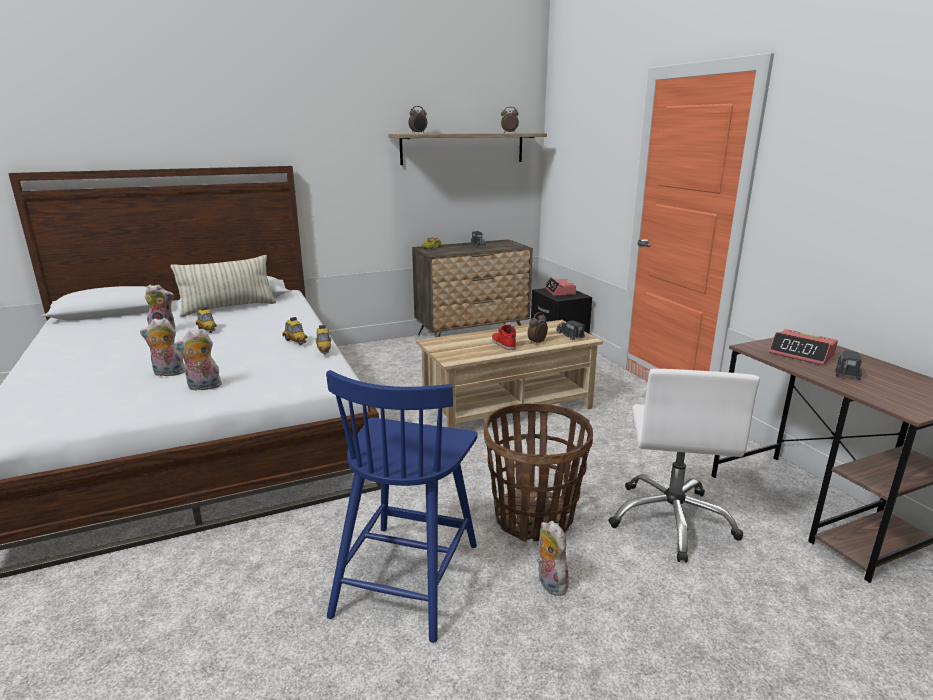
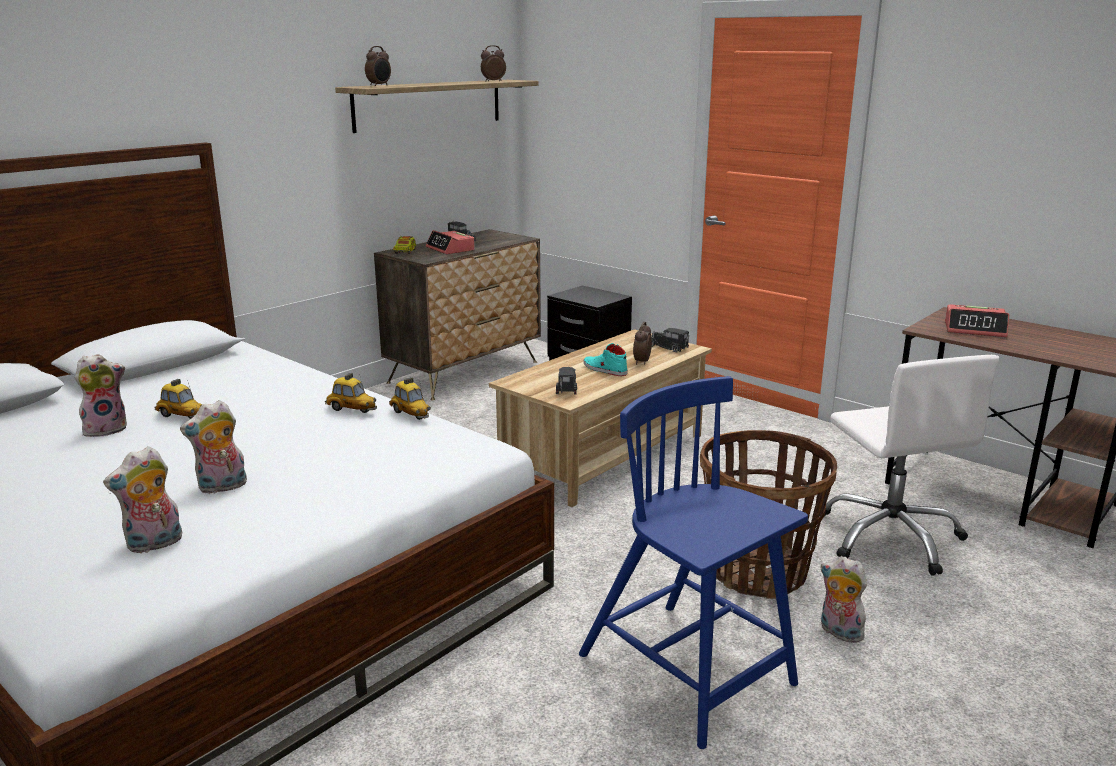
camera: 25 degrees left, 0 degrees up
pillow [171,255,276,317] -> none
plush toy [174,329,223,391] -> plush toy moved to [103,446,182,553]
blue chair [326,370,478,643] -> blue chair turned 150 degrees clockwise [579,376,808,749]
red shoe [492,324,516,350] -> turquoise shoe [583,343,628,376]
alarm clock [544,277,576,296] -> alarm clock moved to [426,230,475,254]
toy truck [835,350,862,380] -> toy truck moved to [556,367,577,395]

